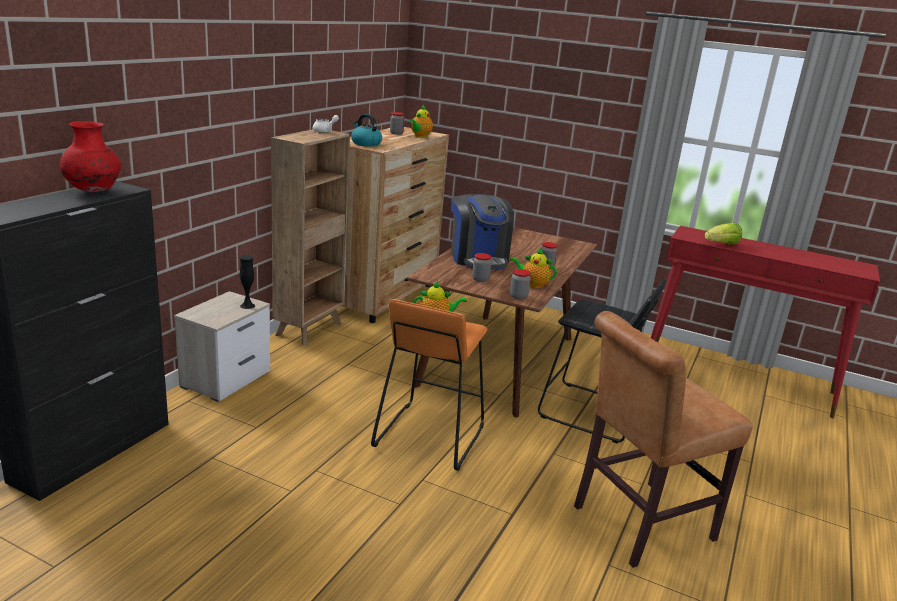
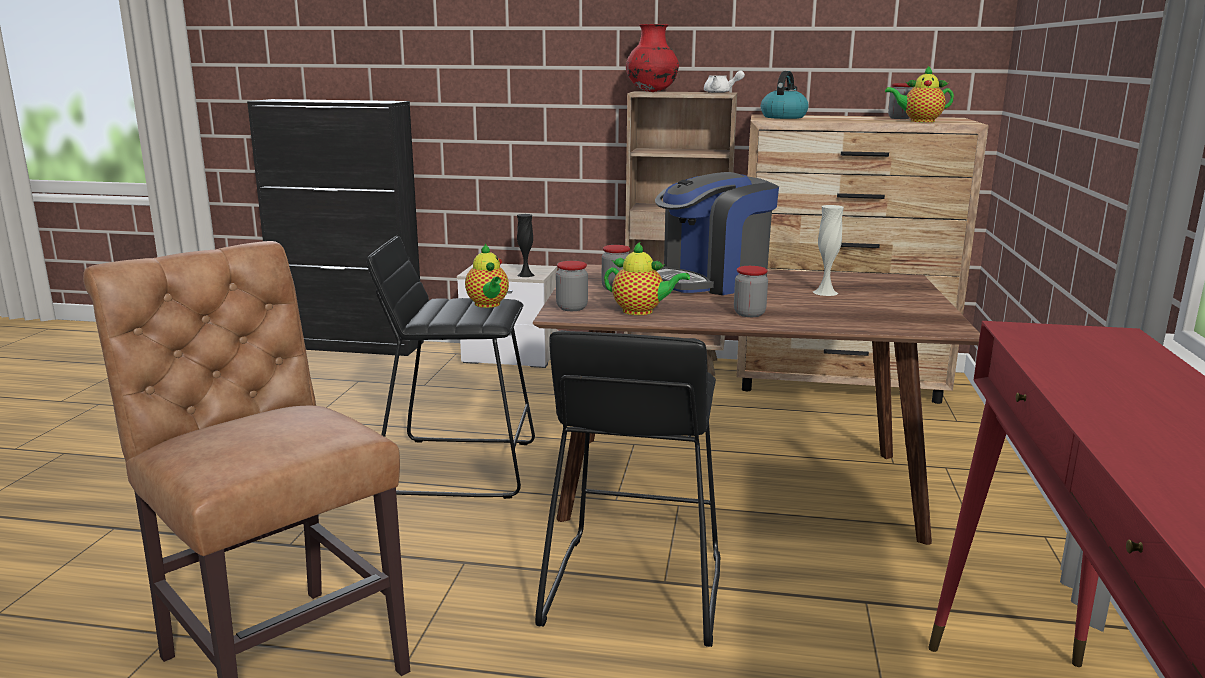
camera: 75 degrees right, 5 degrees down
red vase [60,121,121,192] -> red vase moved to [626,24,679,92]
orange stool [371,299,488,471] -> black stool [367,236,535,499]
teapot [510,247,557,288] -> teapot turned 105 degrees clockwise [604,241,690,315]
lettuce [704,222,742,245] -> none
none -> white vase [813,205,844,296]

